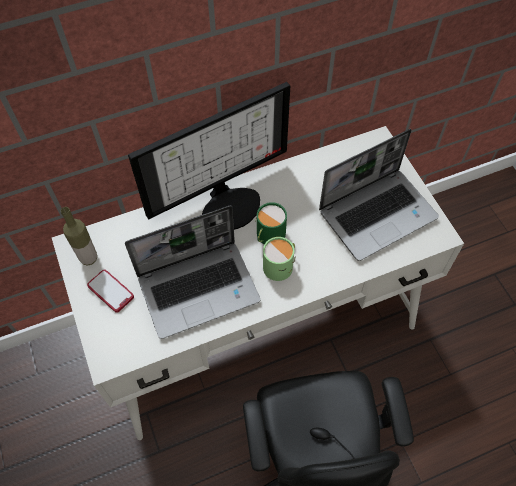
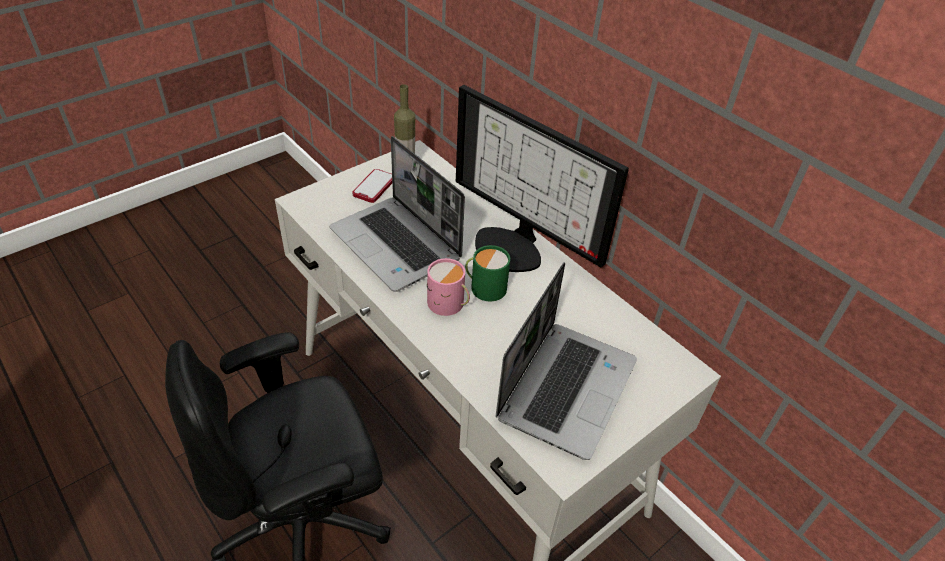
camera: 70 degrees right, 15 degrees down
green mug [263,237,296,281] -> pink mug [427,258,470,316]
laptop [319,129,439,261] -> laptop turned 105 degrees counterclockwise [495,262,637,460]

